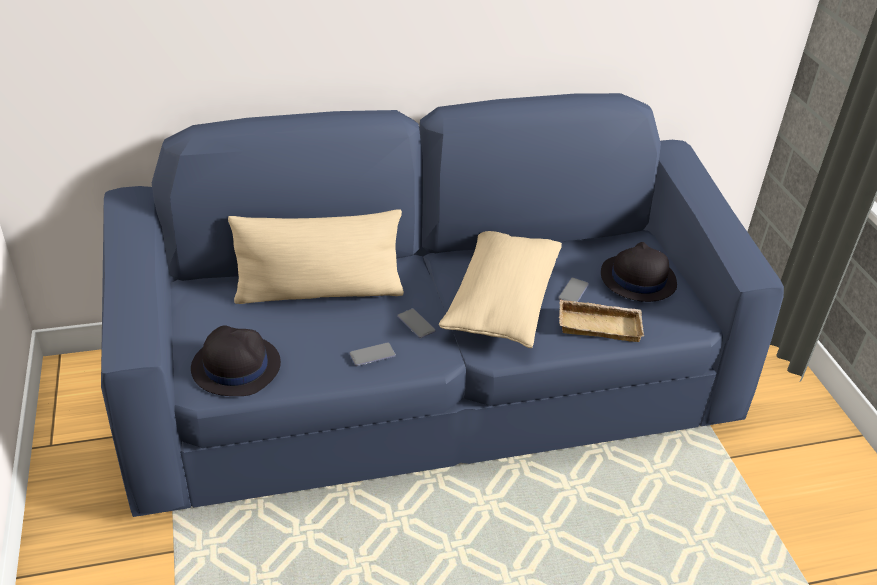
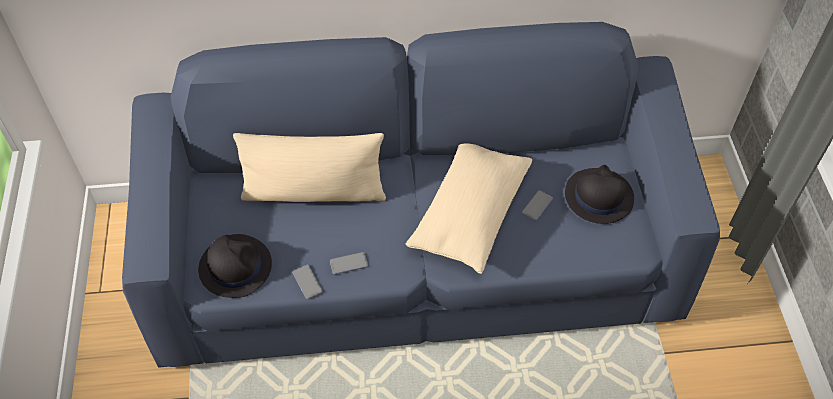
camera: 10 degrees right, 15 degrees up
phone [397,309,436,338] -> phone moved to [292,265,323,299]
beige tray [559,299,644,342] -> none

